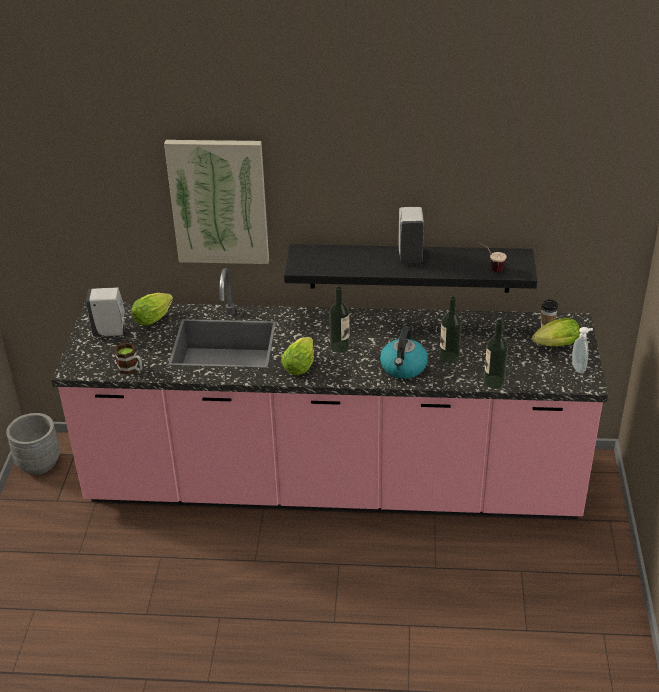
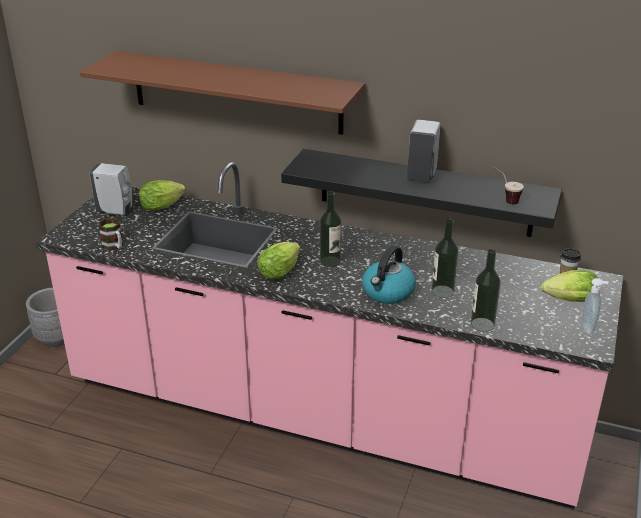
camera: 15 degrees right, 5 degrees down
picture [164,140,269,264] -> brown shelf [80,51,365,135]

